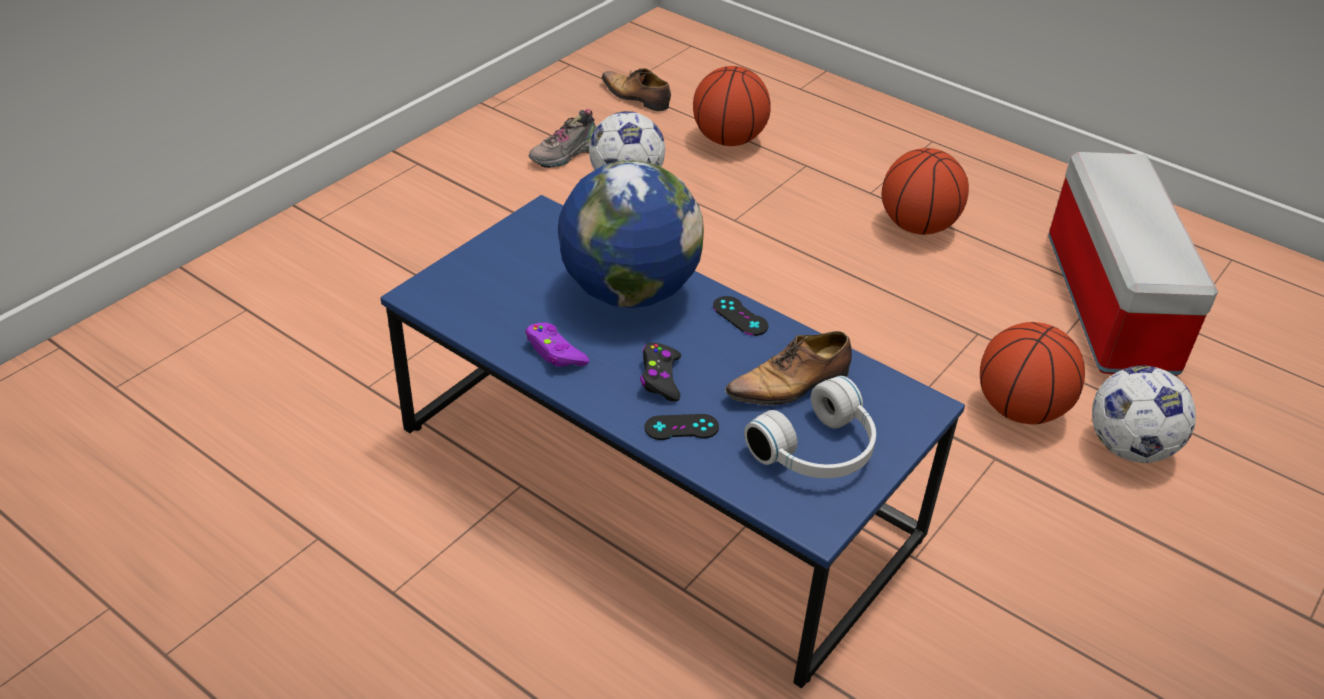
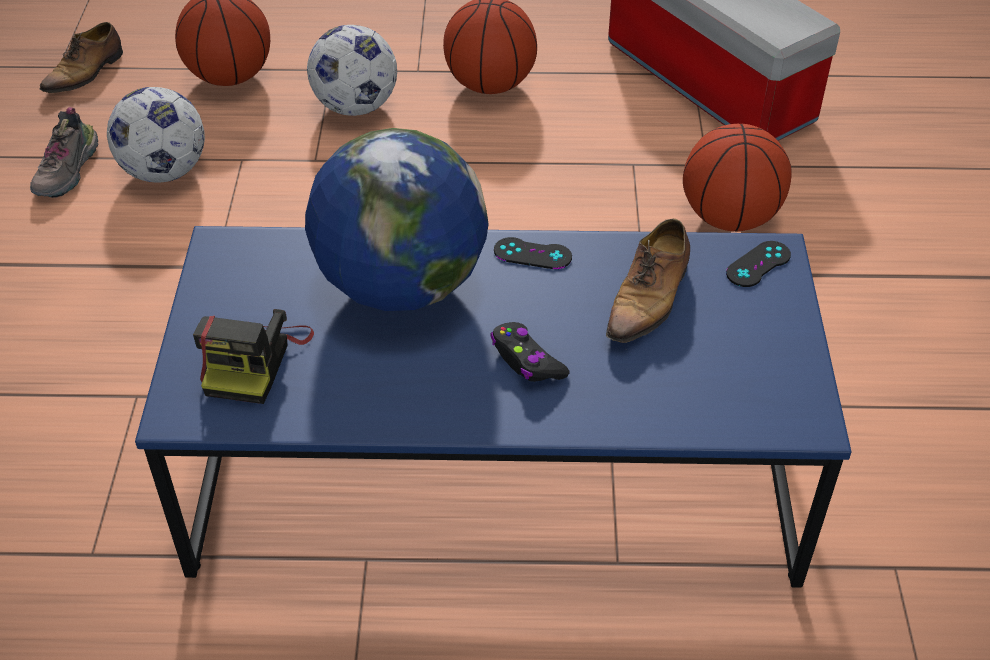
camera: 35 degrees left, 5 degrees up
purple game controller [526,322,589,367] -> none
shoe [602,68,671,111] -> shoe turned 60 degrees counterclockwise [40,22,123,93]
black game controller [644,414,719,440] -> black game controller moved to [726,241,791,287]
white headphones [744,376,876,478] -> none
football [1092,365,1196,463] -> football moved to [307,25,397,116]
none -> camera [193,309,314,404]

